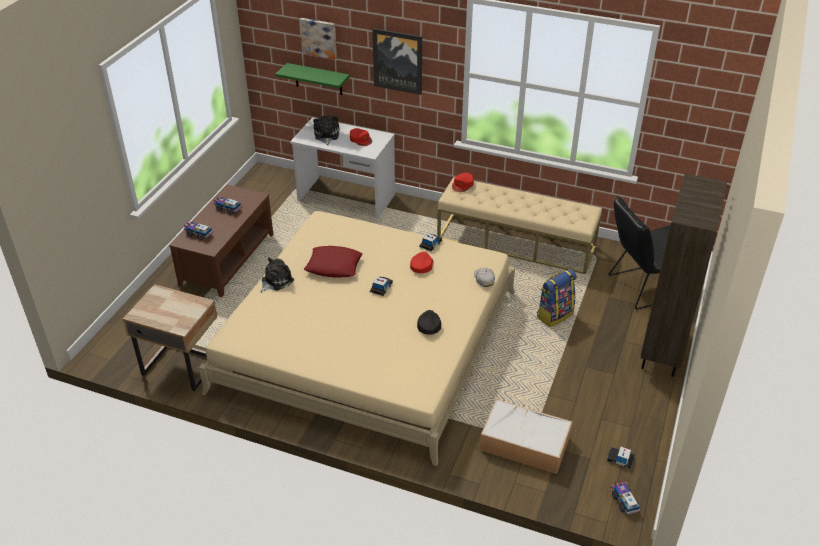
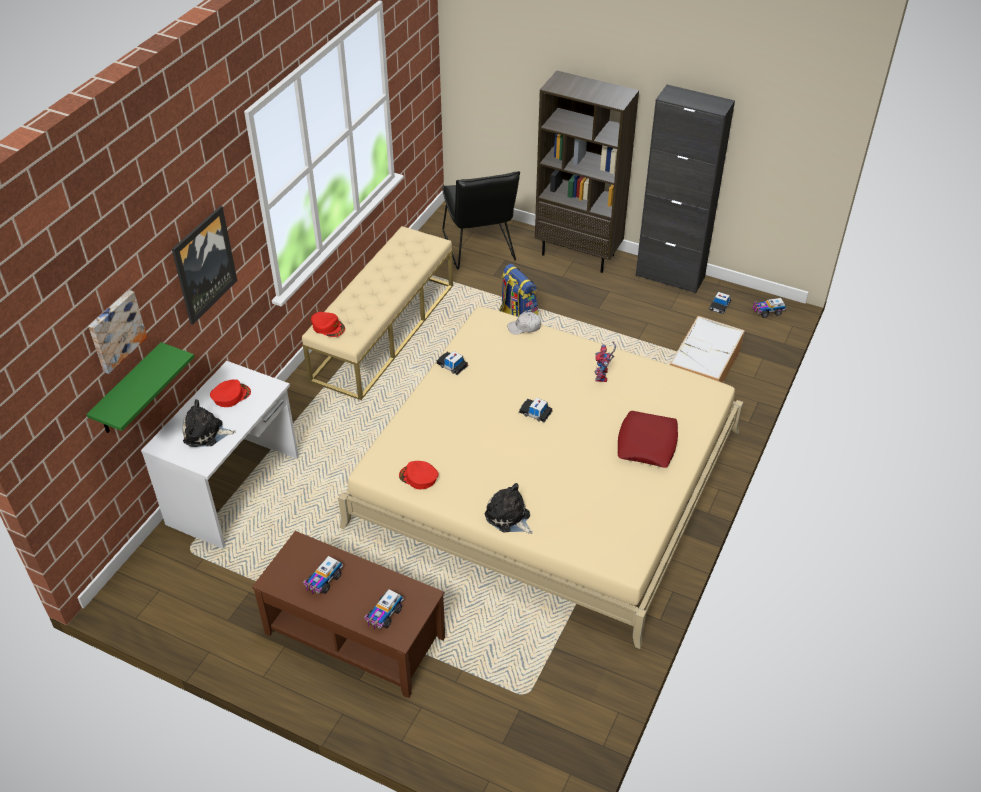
camera: 85 degrees left, 5 degrees up
beige nightstand [123,284,217,391] -> none
red pillow [304,246,362,278] -> red pillow moved to [618,411,678,468]
red cap [410,251,434,273] -> red cap moved to [399,461,438,489]
black cap [417,310,441,335] -> toy robot [595,341,616,382]
none -> black cabinet [636,85,735,294]

